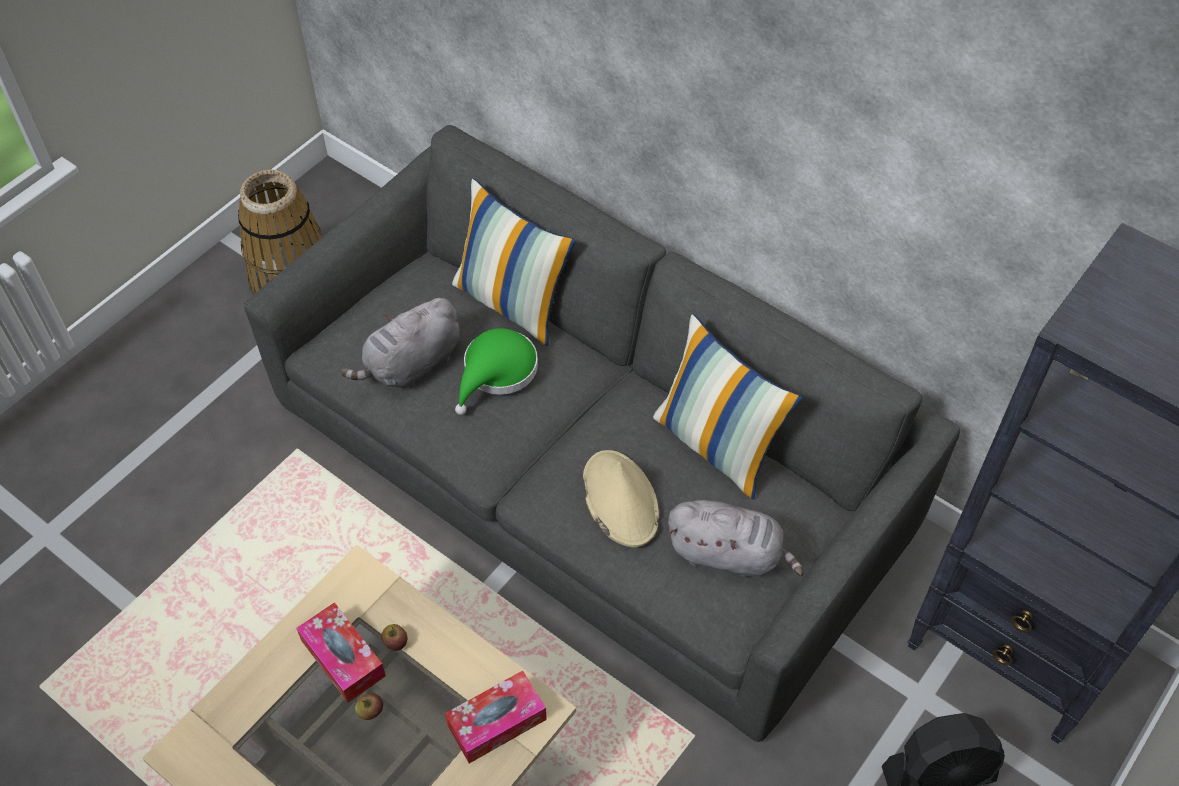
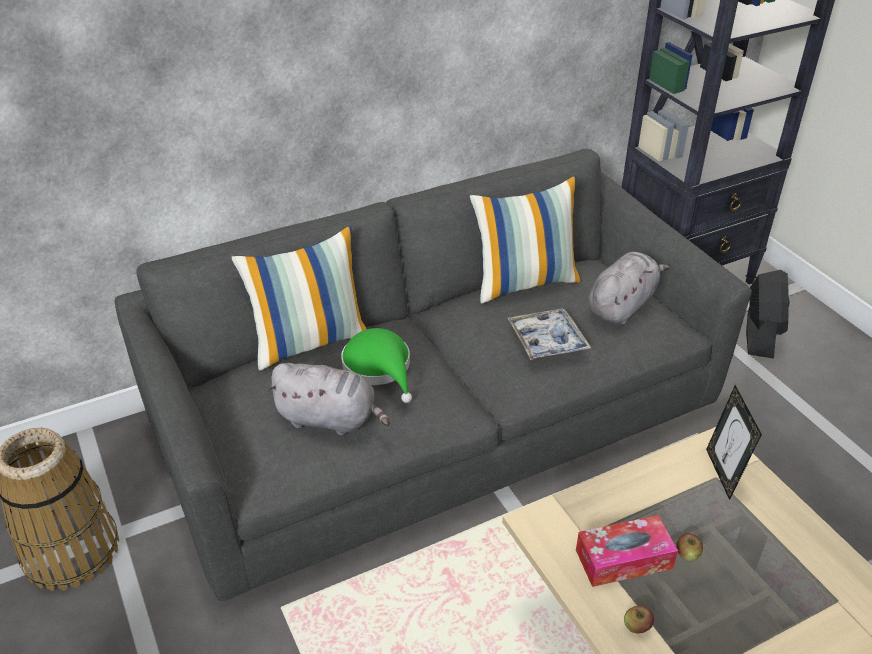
camera: 65 degrees left, 15 degrees down
grey plush toy [340,297,460,388] -> grey plush toy turned 60 degrees counterclockwise [267,363,390,435]
apple [381,624,407,651] -> apple moved to [624,606,654,634]
tissue box [445,671,547,763] -> picture frame [706,385,762,500]
beige hat [583,450,659,547] -> tray [508,308,591,360]

